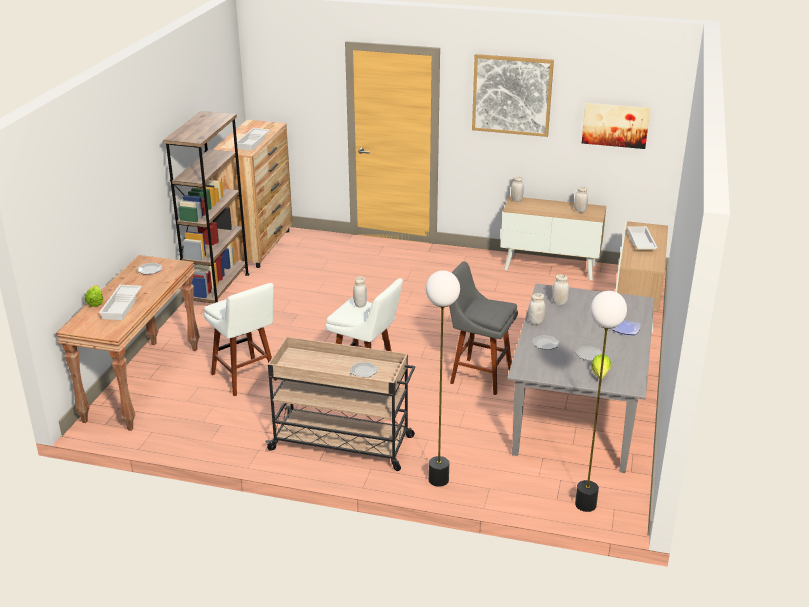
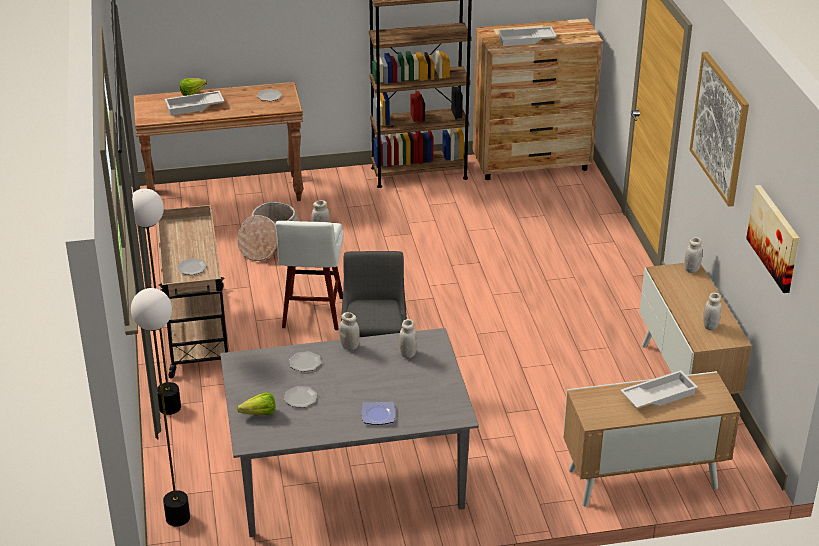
camera: 65 degrees right, 5 degrees up
white stool [204,283,278,396] -> basket [237,202,300,261]

